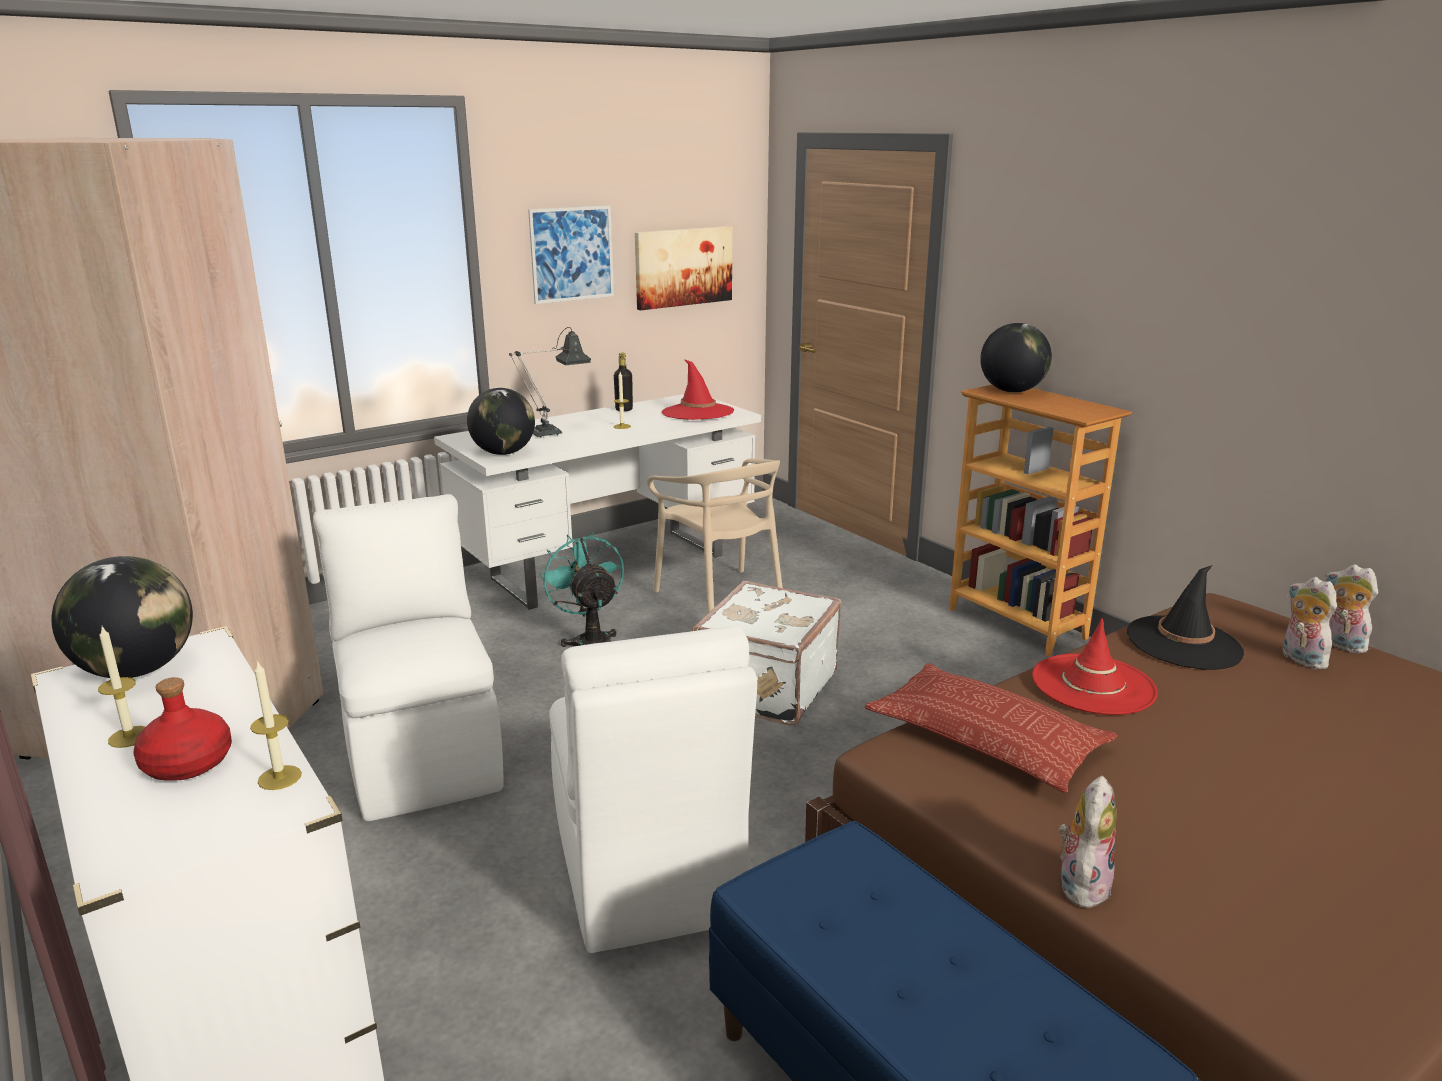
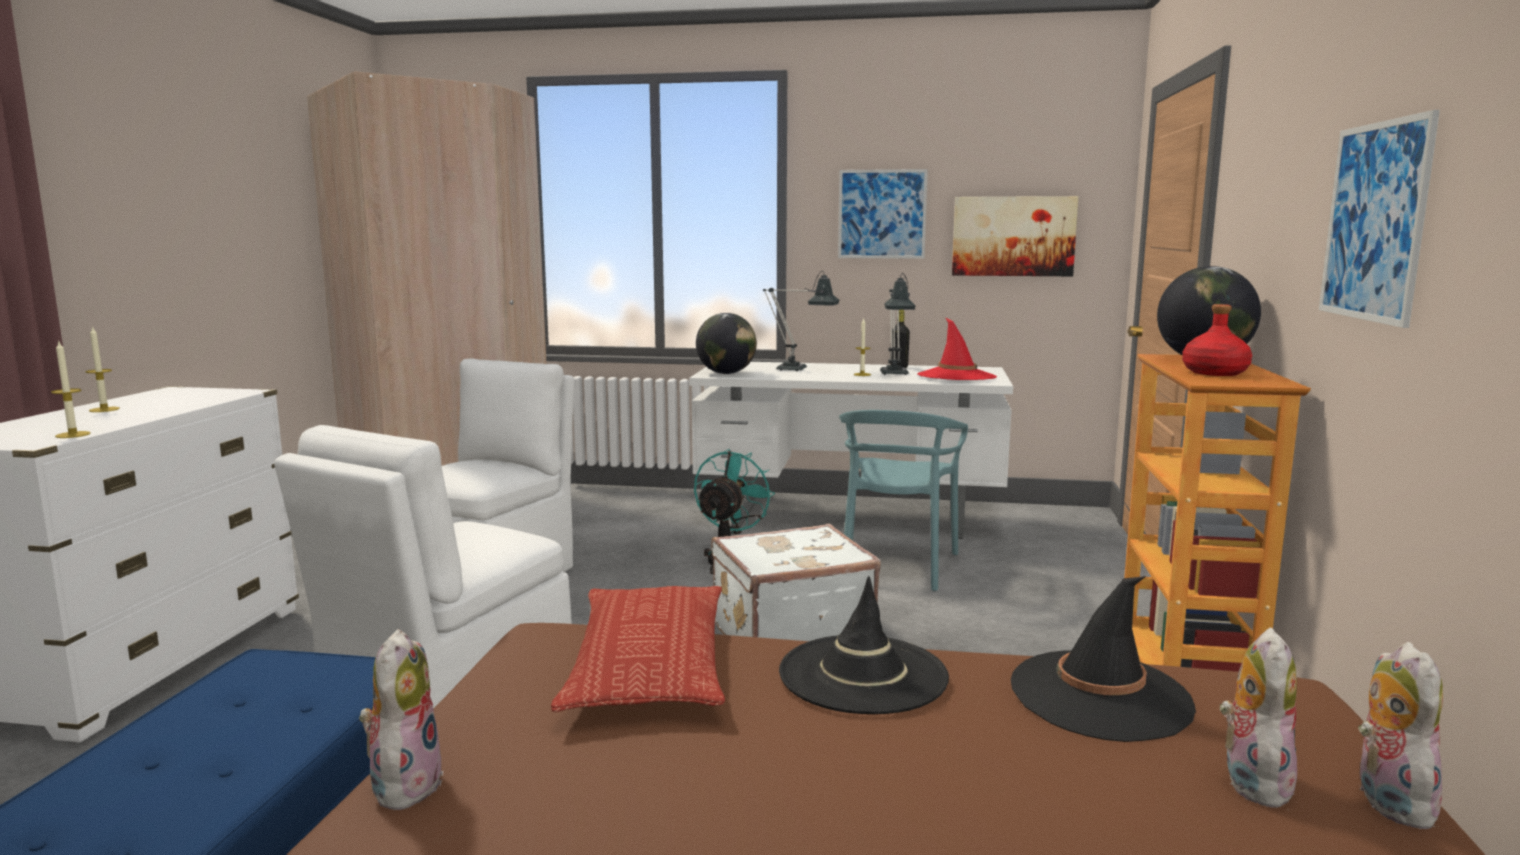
camera: 45 degrees right, 10 degrees down
globe [52,556,193,678] -> none
red bottle [134,677,232,781] -> red bottle moved to [1182,304,1252,376]
beige chair [647,458,783,613] -> turquoise chair [839,410,968,591]
red hat [1032,618,1158,715] -> black hat [779,576,949,714]
plush toy [1059,776,1117,908] -> plush toy turned 75 degrees counterclockwise [359,629,444,810]
none -> table lamp [880,273,916,375]
none -> picture [1319,110,1440,328]

